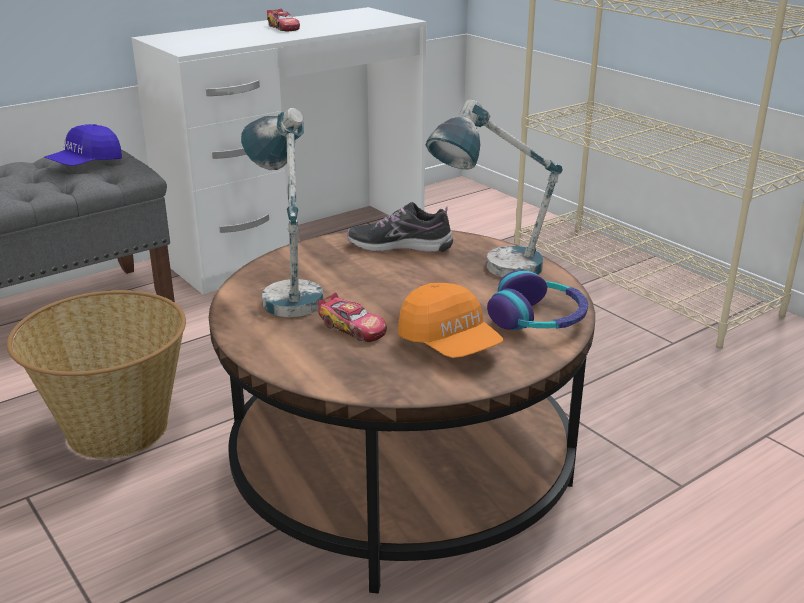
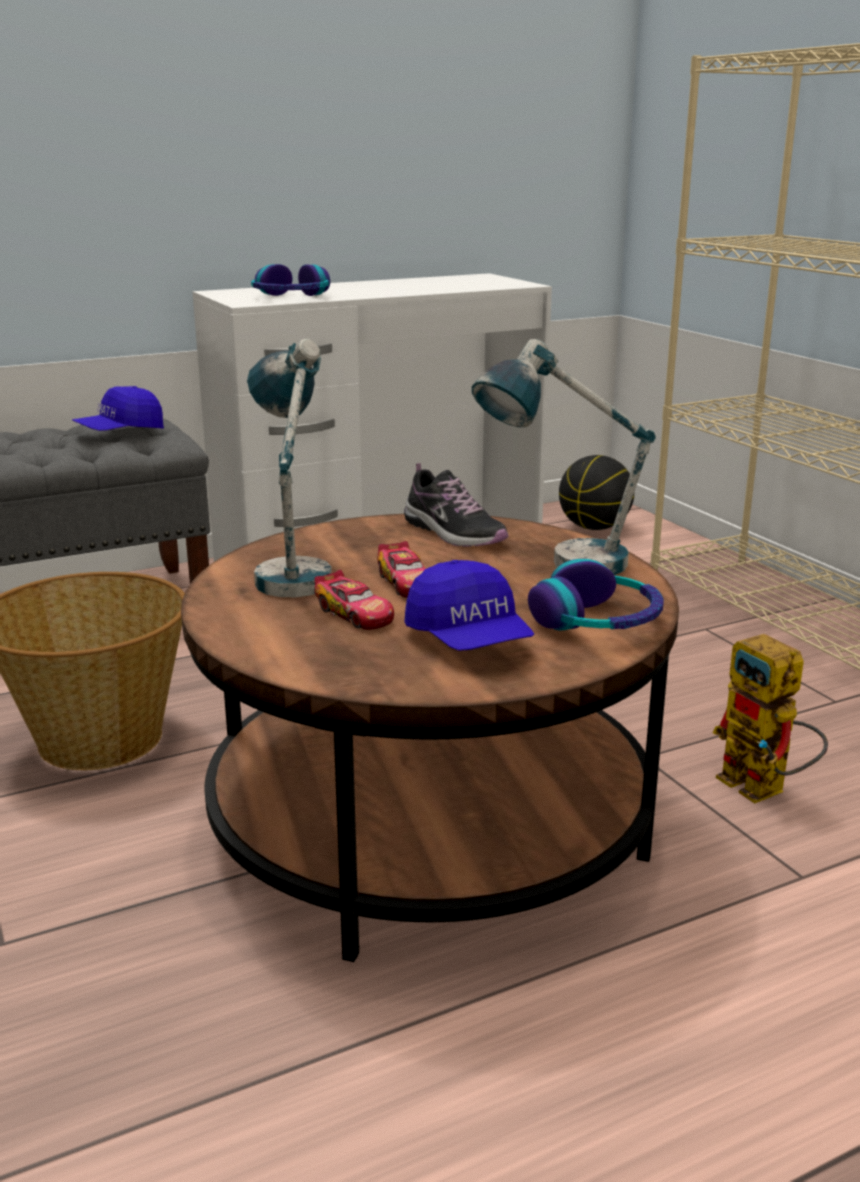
camera: 10 degrees right, 5 degrees down
toy car [267,9,300,31] -> toy car moved to [377,541,426,598]
shoe [347,202,453,252] -> shoe turned 150 degrees counterclockwise [404,463,509,547]
orange cap [398,283,503,358] -> blue cap [404,560,534,651]
none -> headphones [251,264,330,296]
none -> basketball [559,455,635,530]
none -> toy robot [712,634,828,804]

